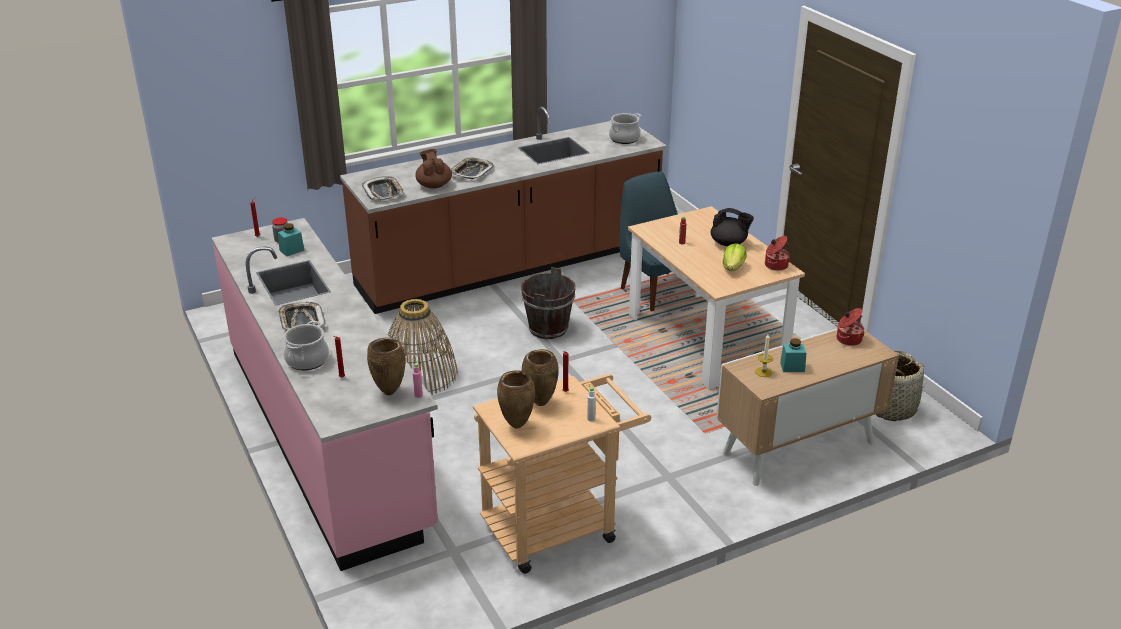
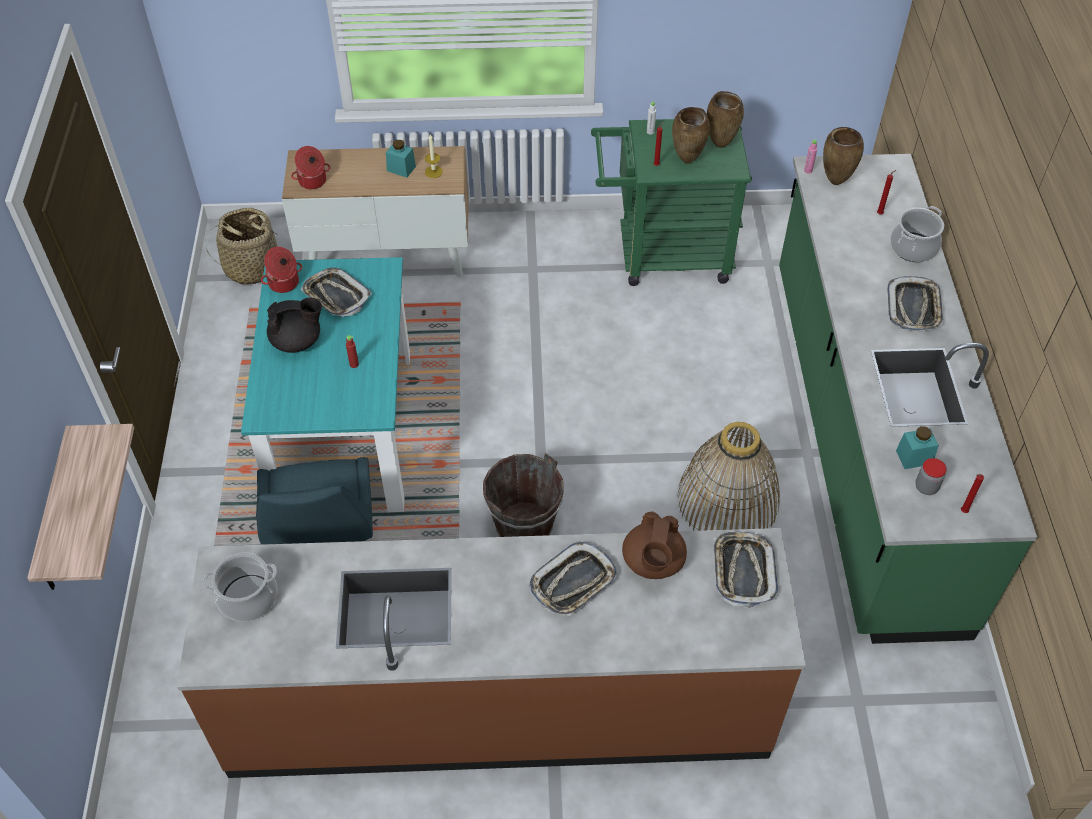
camera: 155 degrees left, 20 degrees up
pink counter [212,218,438,571] -> green counter [779,154,1037,644]
beige cart [473,374,651,574] -> green cart [591,119,752,286]
beige dining table [628,206,805,389] -> turquoise dining table [241,257,410,512]
black teapot [711,208,754,246] -> black teapot turned 120 degrees clockwise [267,297,322,353]
lettuce [723,243,747,271] -> tray [300,267,372,317]
none -> shelf [27,424,134,590]

